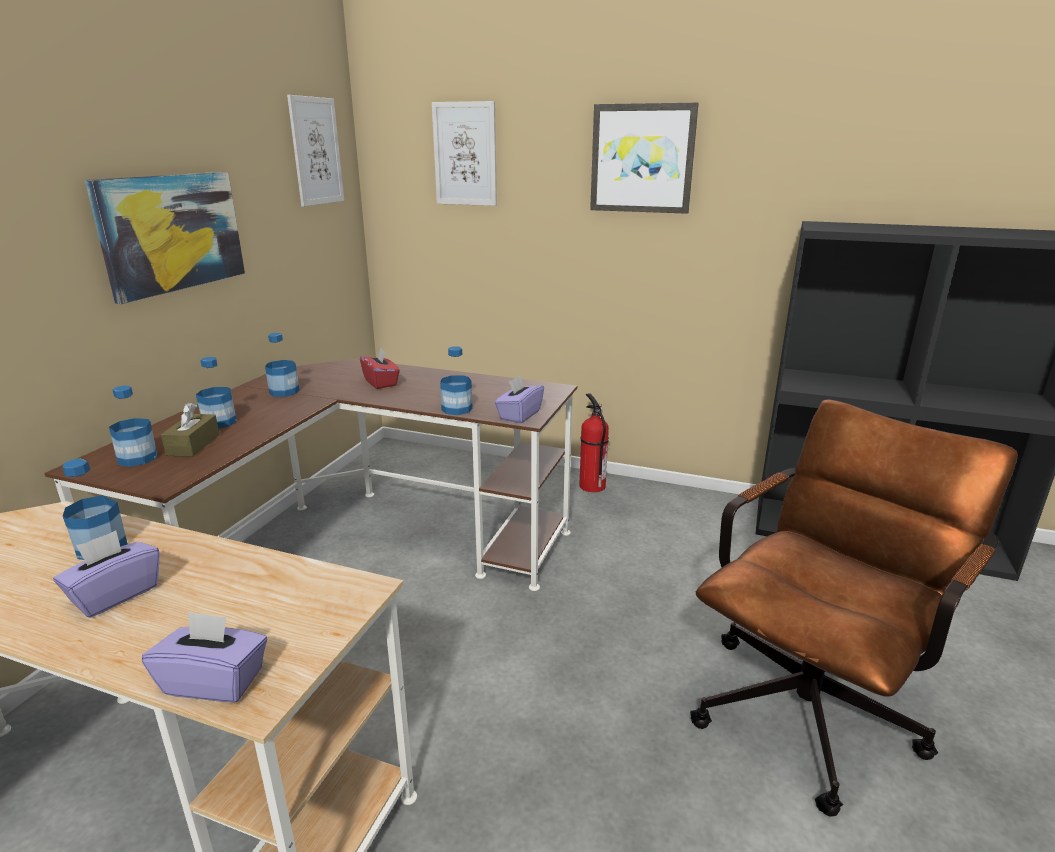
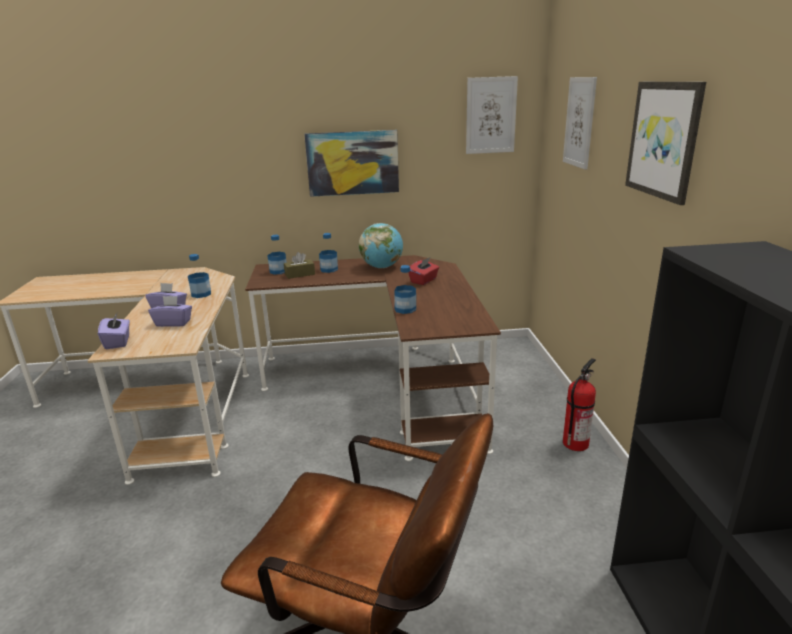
camera: 65 degrees right, 0 degrees up
bottle [265,333,300,397] -> globe [359,223,403,268]
purple tissue box [495,375,544,424] -> purple tissue box moved to [148,296,192,327]

